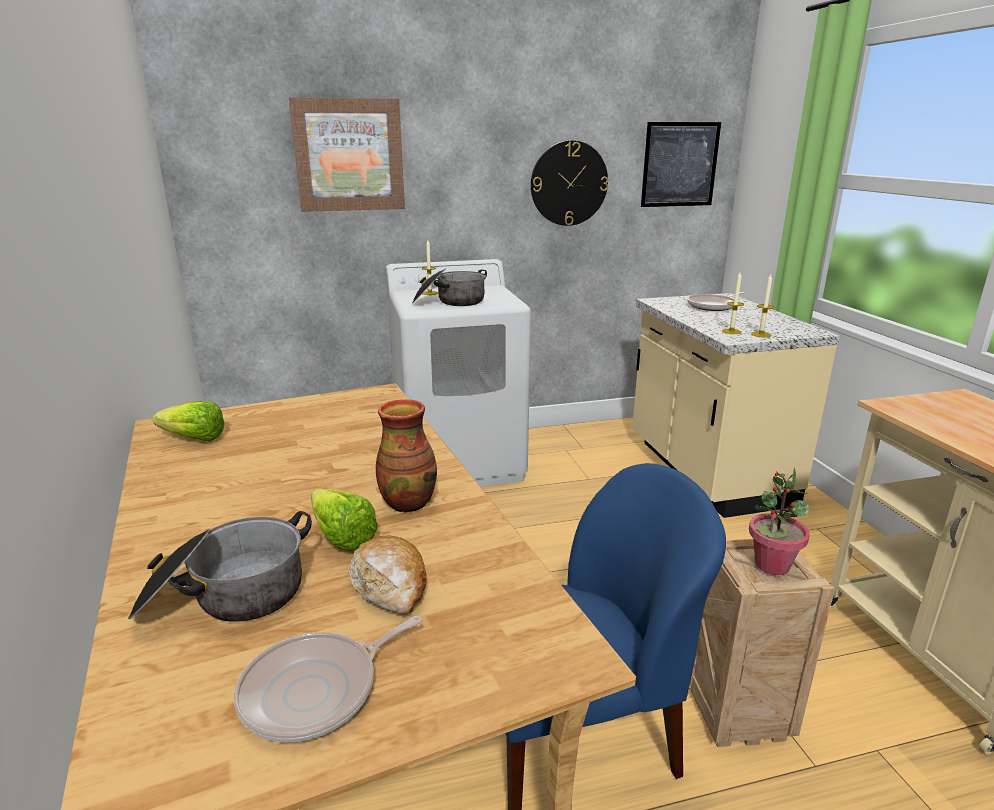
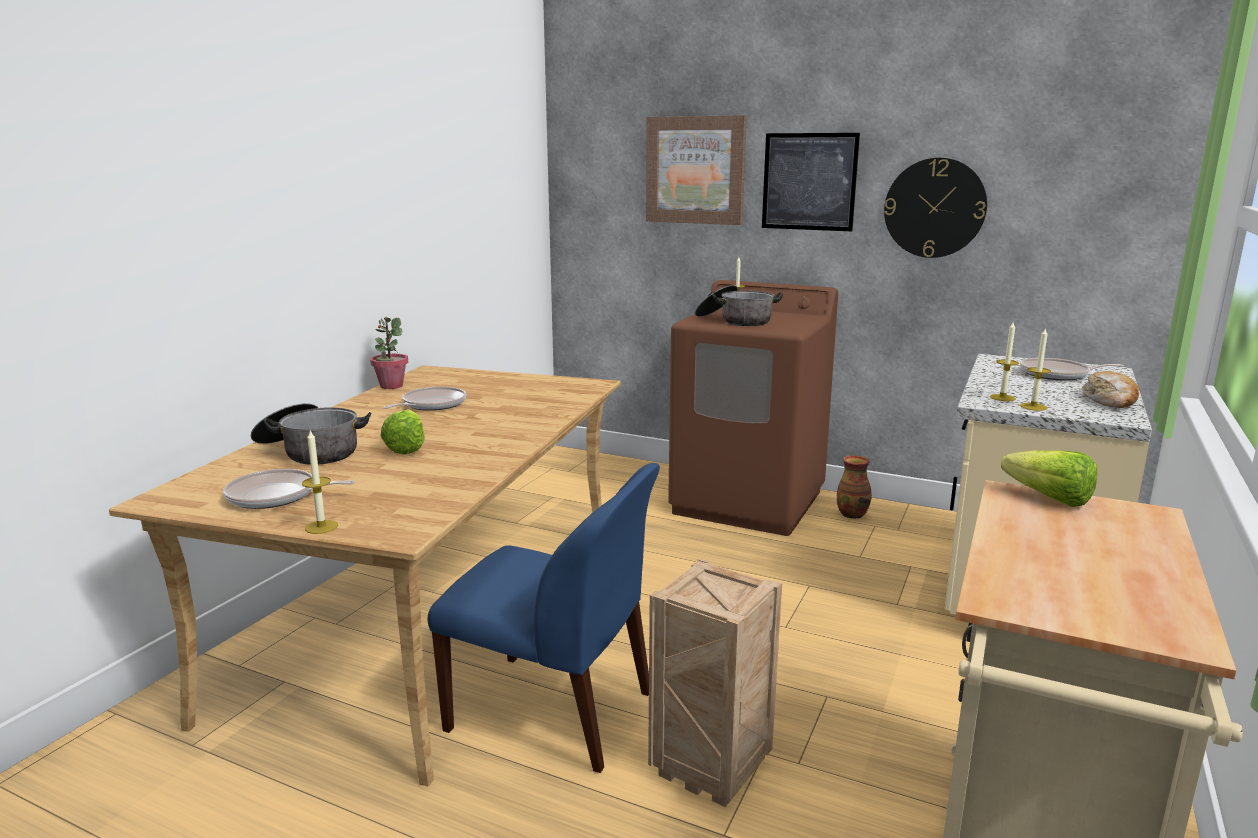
camera: 40 degrees right, 5 degrees down
lettuce [153,401,225,442] -> lettuce moved to [1001,450,1097,507]
bread [349,535,427,614] -> bread moved to [1082,371,1139,408]
vase [376,399,437,513] -> vase moved to [837,455,872,518]
white washing machine [386,259,531,487] -> brown washing machine [668,280,838,536]
picture [641,122,721,207] -> picture moved to [762,133,860,231]
potted plant [749,467,810,575] -> potted plant moved to [370,317,408,389]
none -> candle [302,431,338,534]
none -> frying pan [383,386,466,411]

